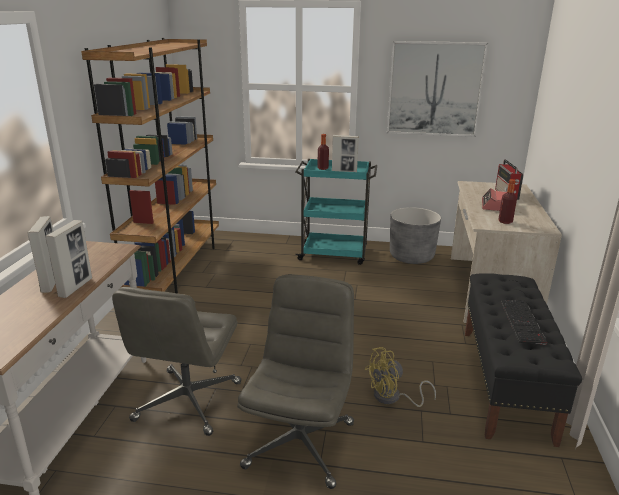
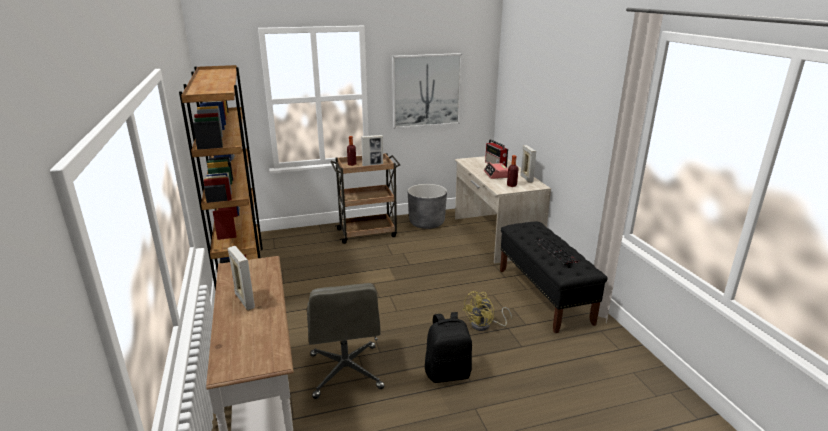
camera: 25 degrees left, 0 degrees up
picture frame [45,220,92,298] -> picture frame moved to [520,145,536,183]
grey office chair [237,274,354,489] -> black backpack [425,312,472,383]
turquoise cart [295,159,377,265] -> brown cart [330,153,400,244]

